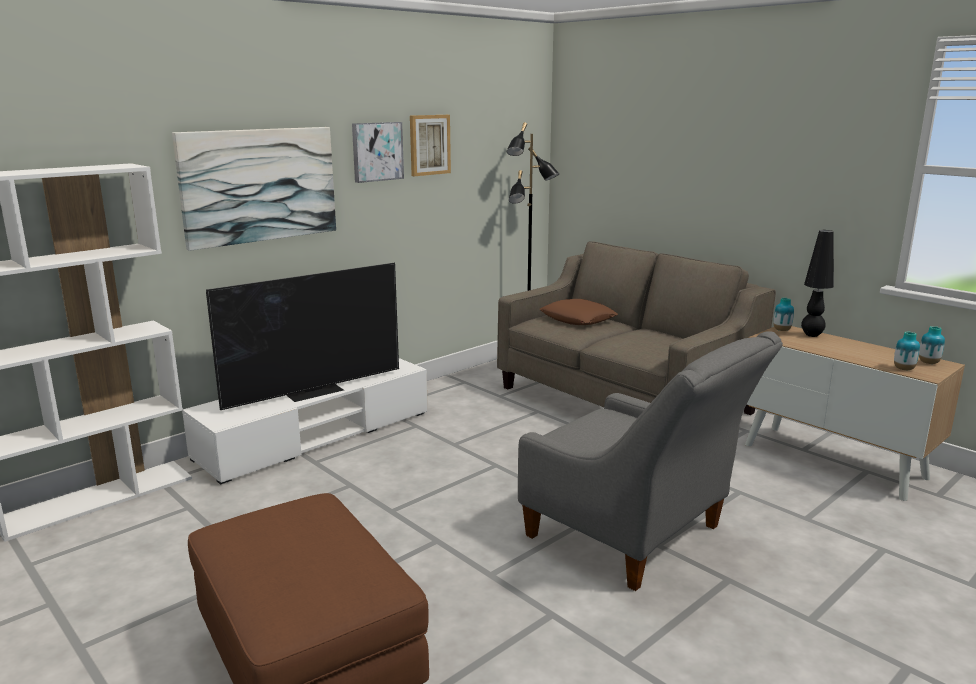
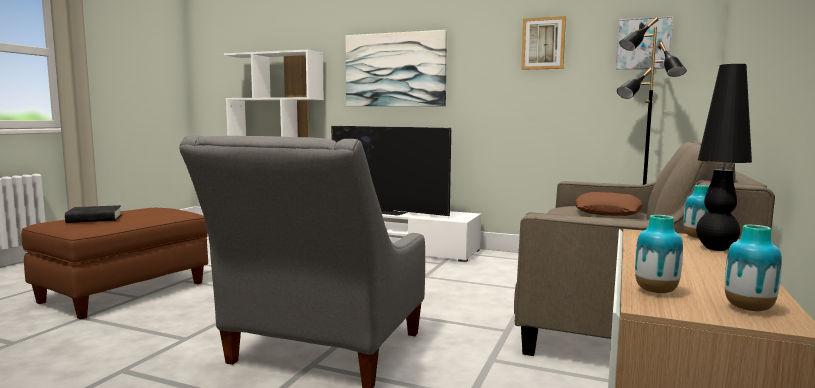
camera: 65 degrees right, 10 degrees down
picture [352,122,404,183] -> picture moved to [616,16,673,70]
none -> black book [65,205,122,223]

